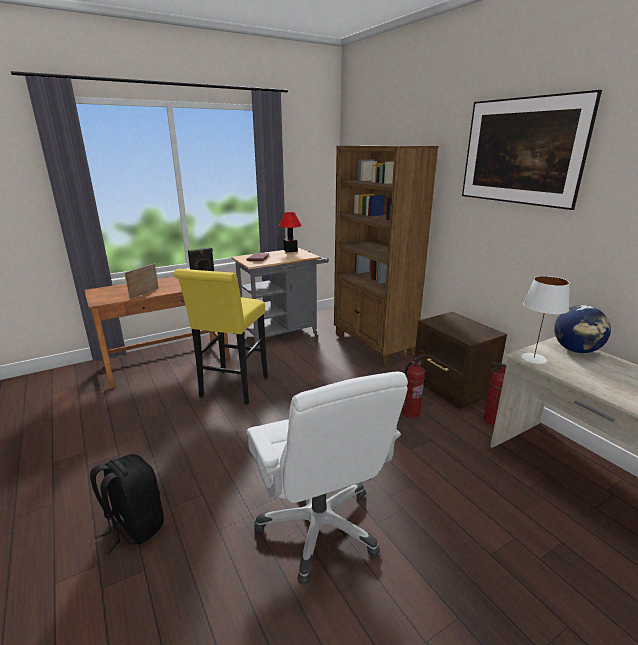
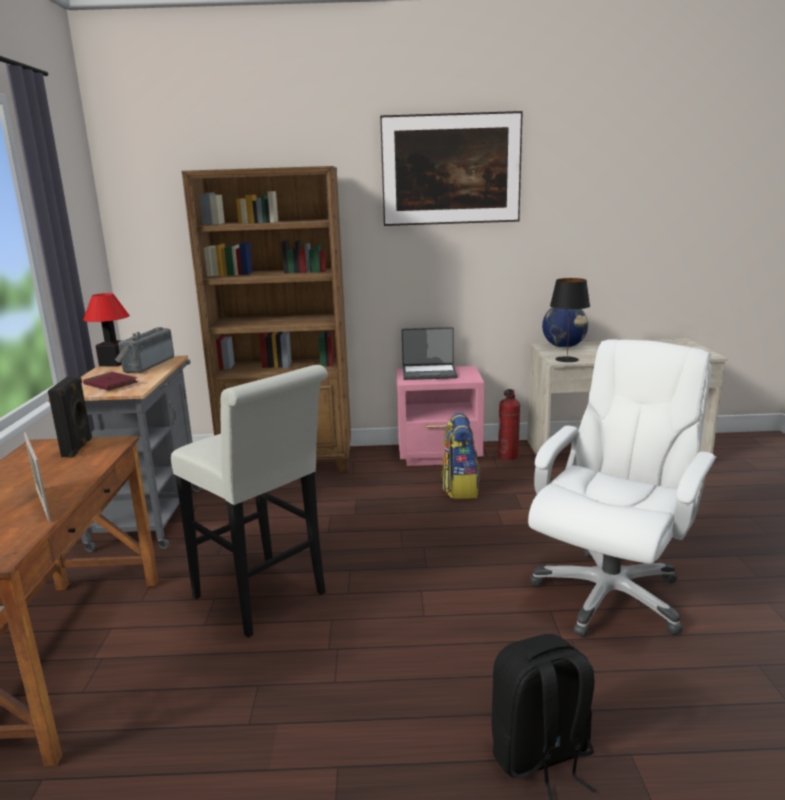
camera: 60 degrees left, 5 degrees down
yellow stool [173,269,268,404] -> white stool [171,365,328,638]
white office chair [247,371,408,584] -> white office chair turned 60 degrees counterclockwise [528,339,716,637]
fire extinguisher [402,354,426,418] -> backpack [441,413,480,499]
brown nightstand [414,312,507,409] -> pink nightstand [396,366,484,466]
white table lamp [521,276,570,364] -> black table lamp [550,278,590,362]
none -> radio [115,327,174,373]
none -> laptop [402,327,457,380]

